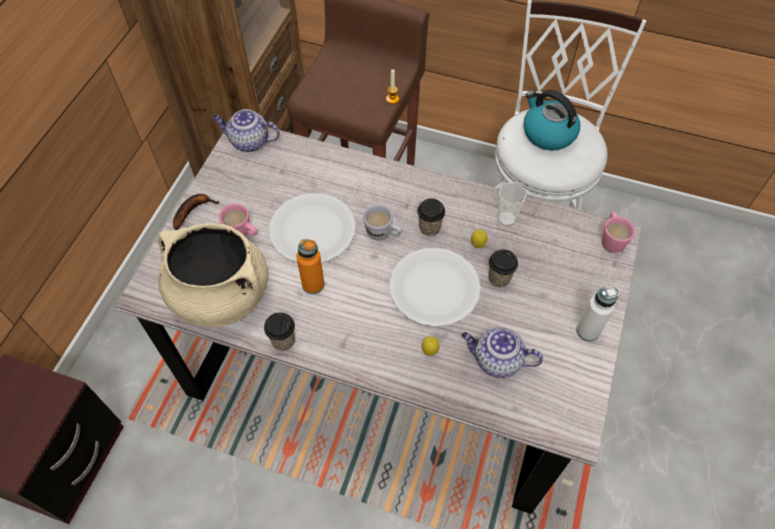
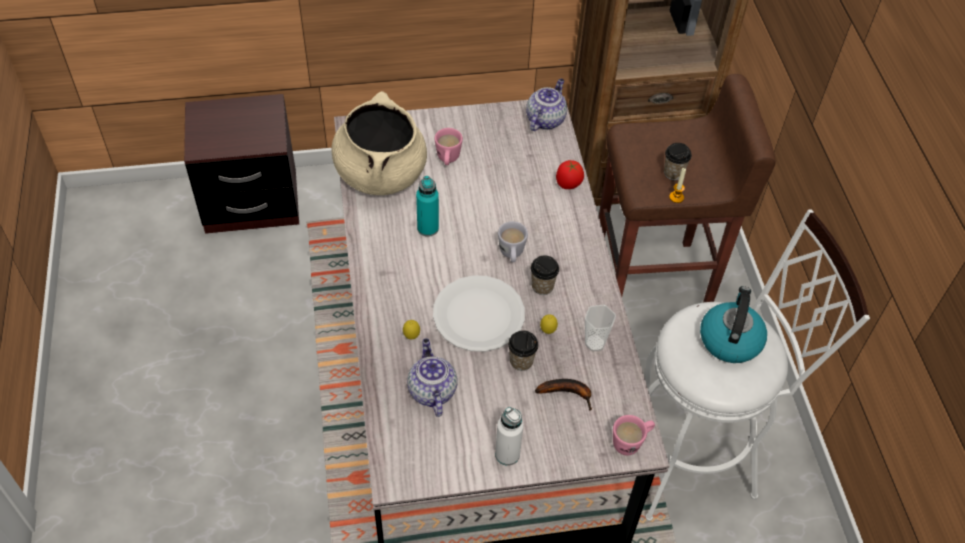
camera: 60 degrees right, 5 degrees down
banana [173,194,219,230] -> banana moved to [535,379,592,410]
teapot [212,109,280,152] -> teapot turned 45 degrees clockwise [526,79,567,131]
cup [264,312,295,351] -> cup moved to [664,143,692,180]
white plate [269,193,355,263] -> none
orange bottle [296,239,325,294] -> turquoise bottle [416,176,439,237]
none -> tomato [556,160,584,189]

